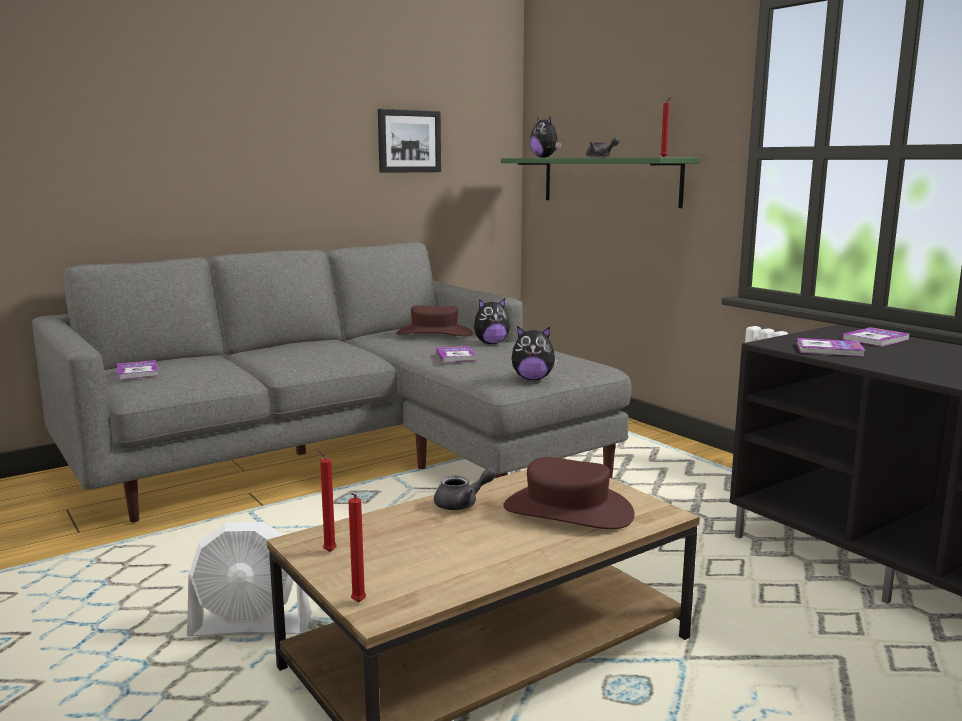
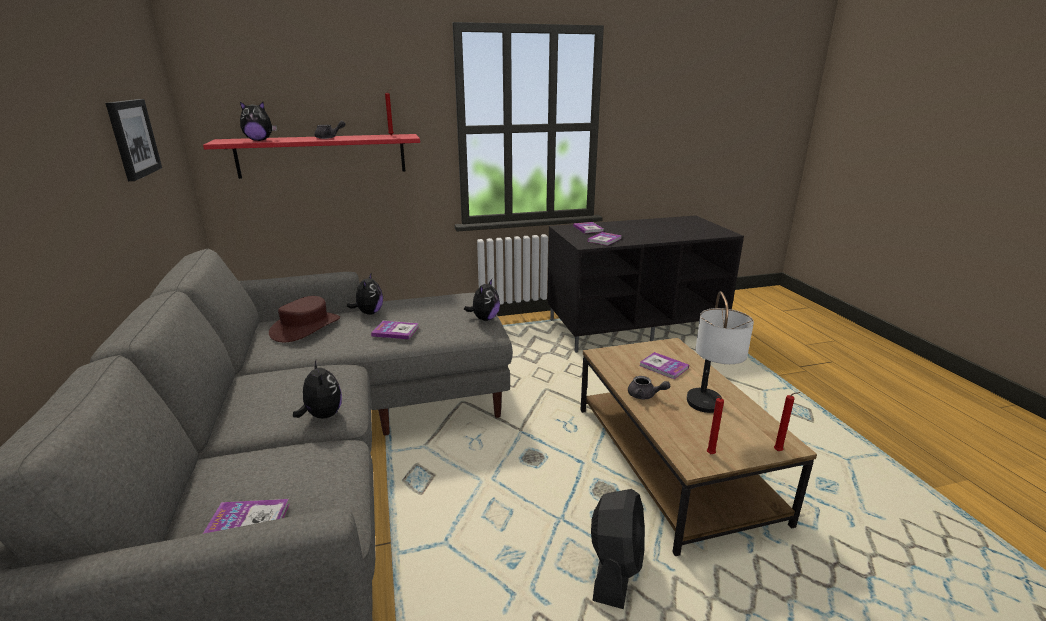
camera: 70 degrees left, 10 degrees up
white fan [187,522,312,636] -> black fan [591,489,645,609]
grey teapot [434,468,496,510] -> grey teapot turned 120 degrees clockwise [628,376,670,399]
green shelf [501,157,700,208] -> red shelf [203,134,420,179]
brown hat [504,457,635,529] -> book [639,352,689,380]
none -> plush toy [293,360,342,419]
none -> table lamp [687,291,754,413]

